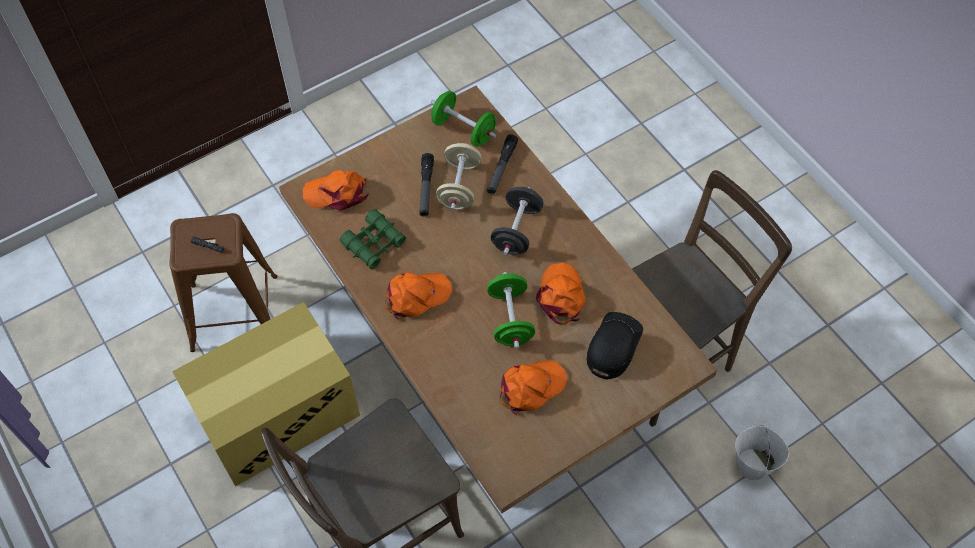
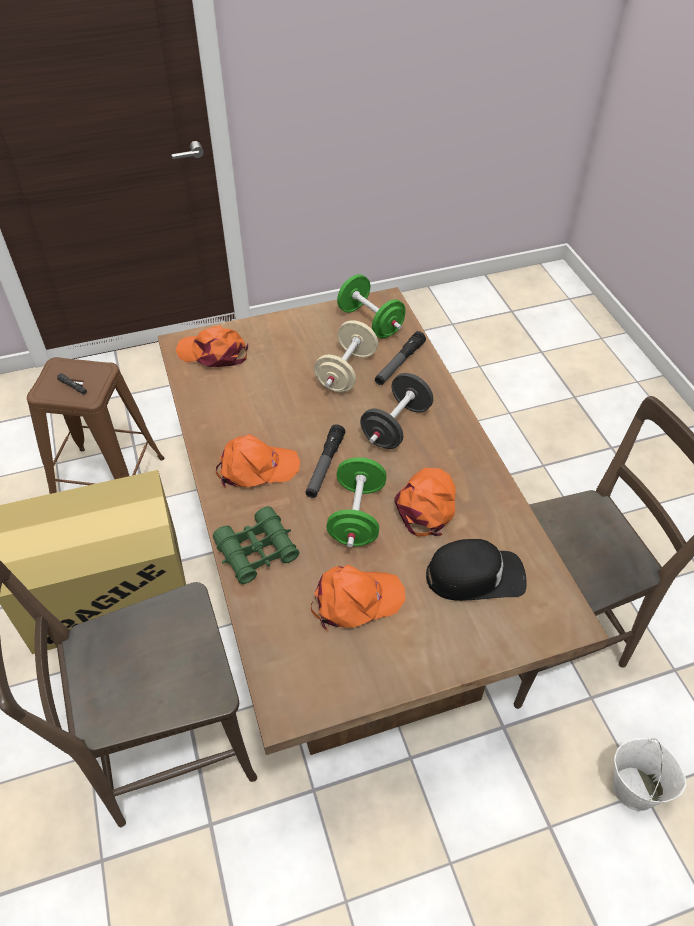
camera: 15 degrees right, 10 degrees down
green binoculars [340,209,406,269] -> green binoculars moved to [213,506,299,584]
flashlight [419,153,434,217] -> flashlight moved to [305,424,346,498]
black cap [586,312,643,379] -> black cap turned 45 degrees clockwise [426,539,527,601]

